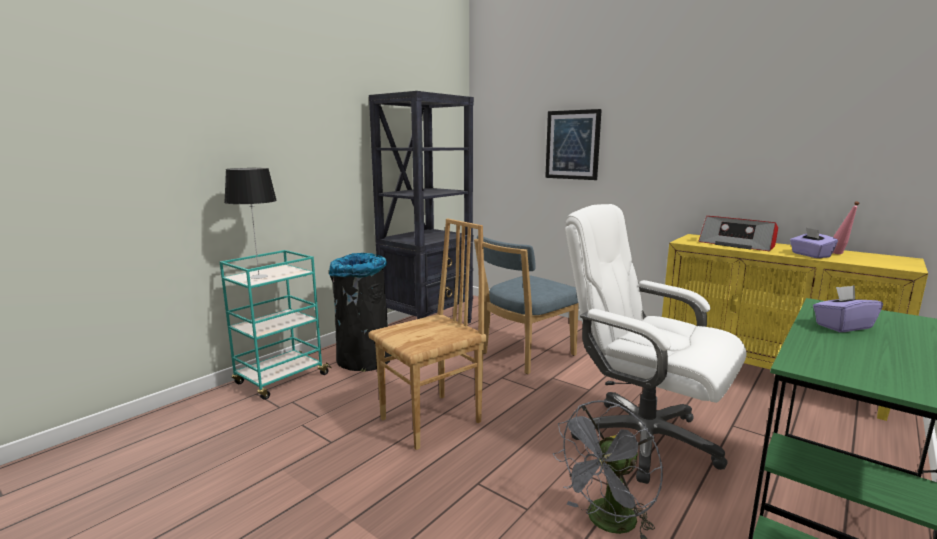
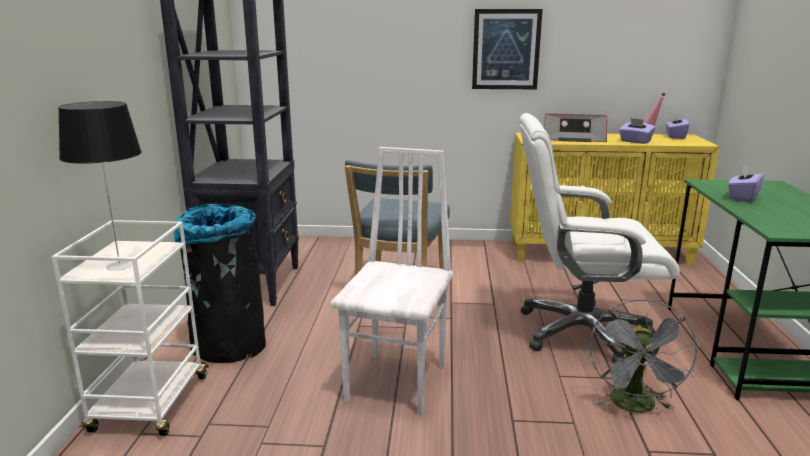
camera: 35 degrees left, 5 degrees up
turquoise cart [220,250,331,400] -> white cart [51,220,209,436]
brown chair [368,219,487,450] -> white chair [331,147,453,416]
picture [545,109,602,180] -> picture moved to [472,9,543,89]
none -> purple tissue box [666,114,689,139]

